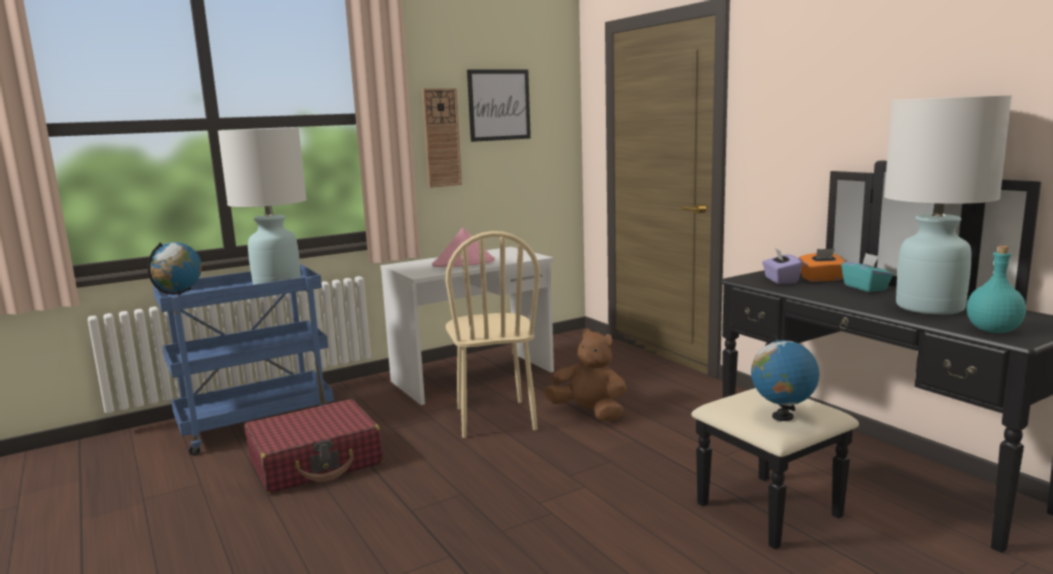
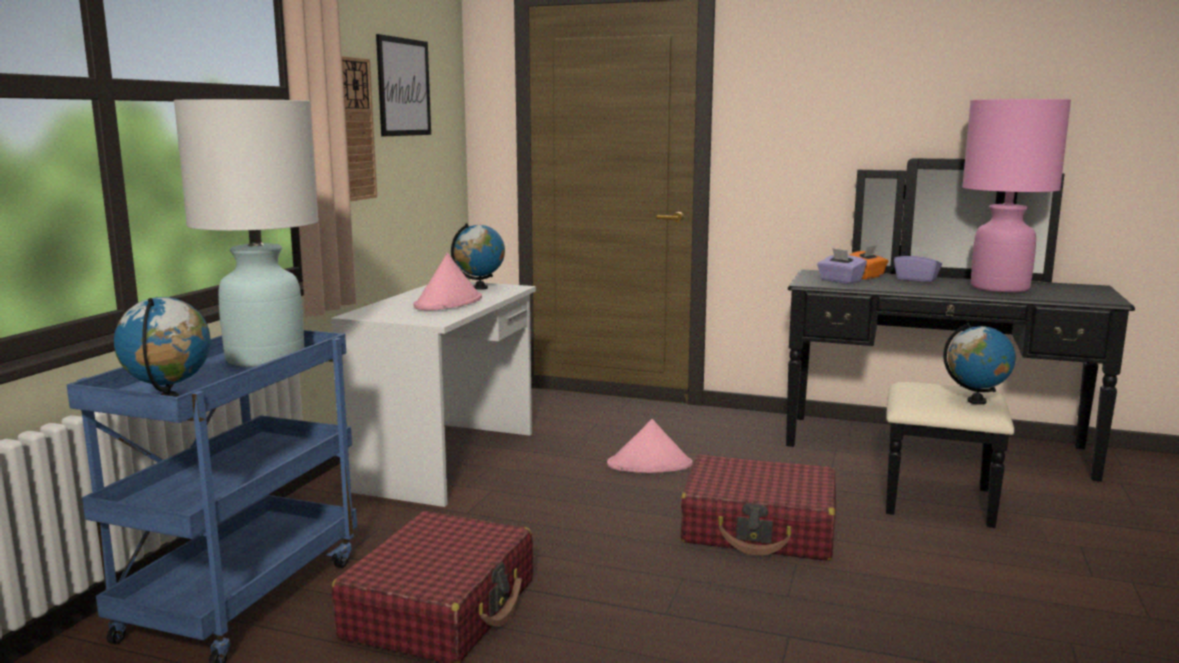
camera: 40 degrees left, 0 degrees up
beige chair [445,231,540,438] -> none
brown plush toy [544,328,627,422] -> pink hat [607,419,693,473]
turquoise tissue box [841,253,893,292] -> purple tissue box [894,247,942,282]
white table lamp [884,95,1012,315] -> pink table lamp [962,99,1071,292]
turquoise bottle [967,246,1026,333] -> none
none -> globe [451,223,505,290]
none -> red suitcase [680,454,836,561]

